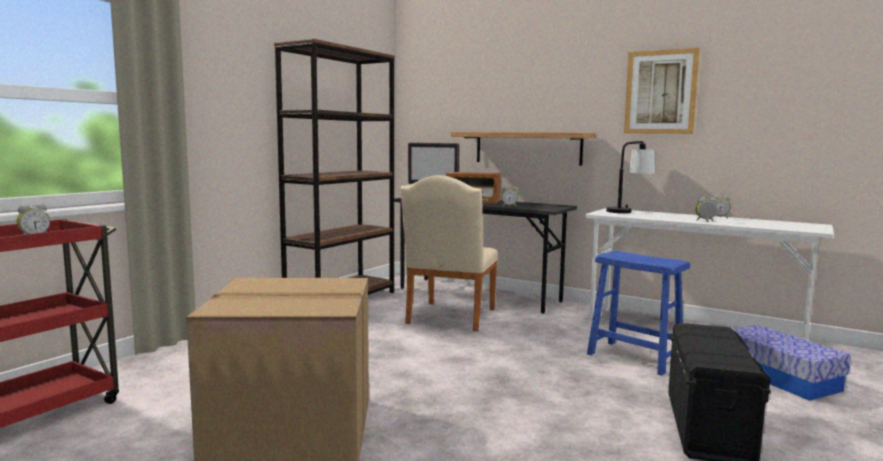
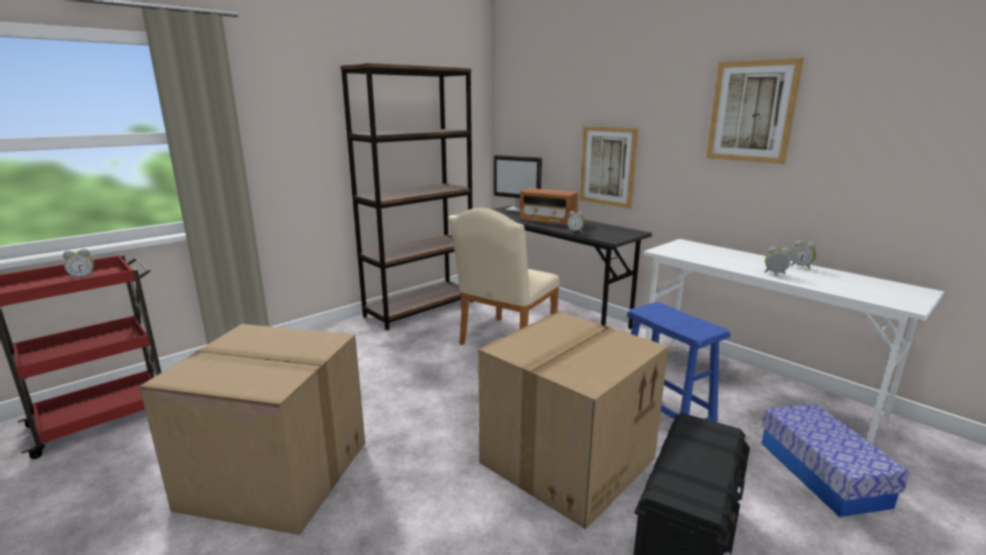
camera: 15 degrees right, 10 degrees up
shelf [451,132,596,166] -> picture [580,126,639,209]
table lamp [606,141,655,213] -> none
none -> cardboard box [478,311,669,529]

